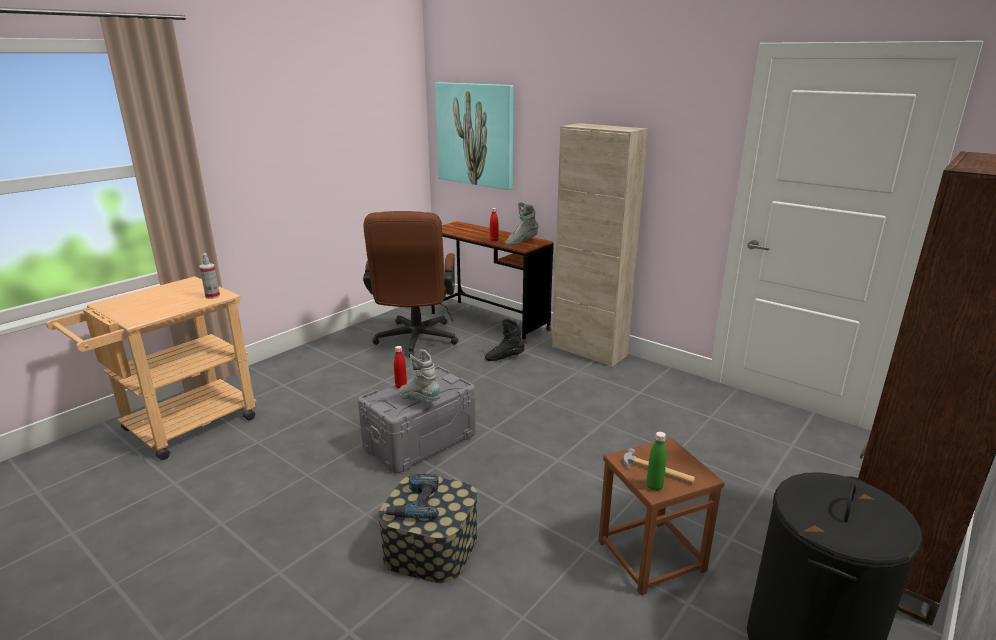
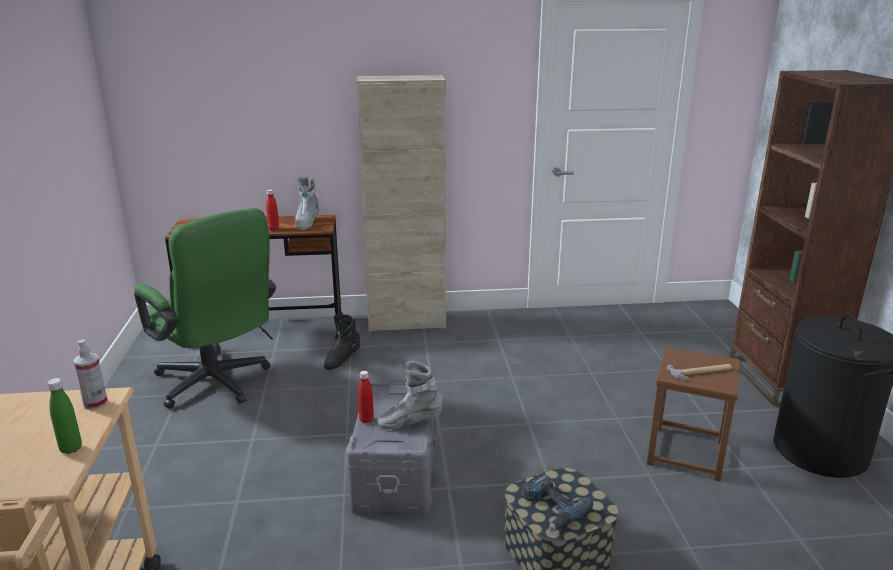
camera: 45 degrees left, 0 degrees up
brown office chair [363,211,458,358] -> green office chair [134,208,276,409]
picture [435,82,513,190] -> none
green bottle [646,432,667,491] -> green bottle moved to [47,378,82,454]

